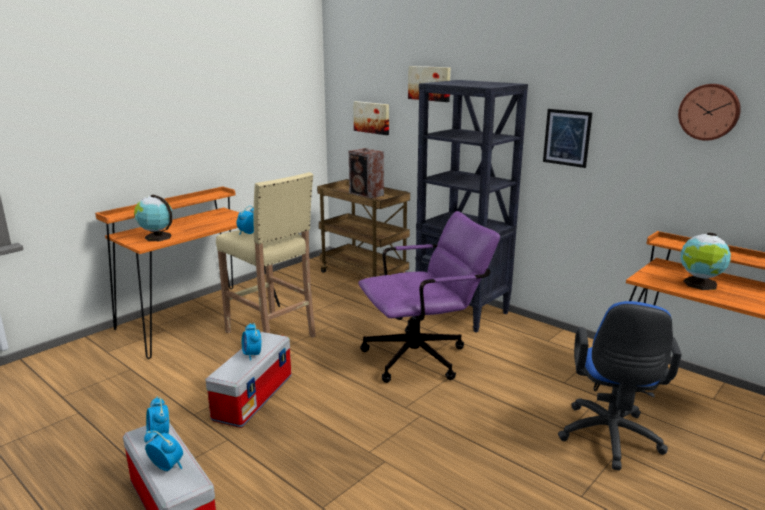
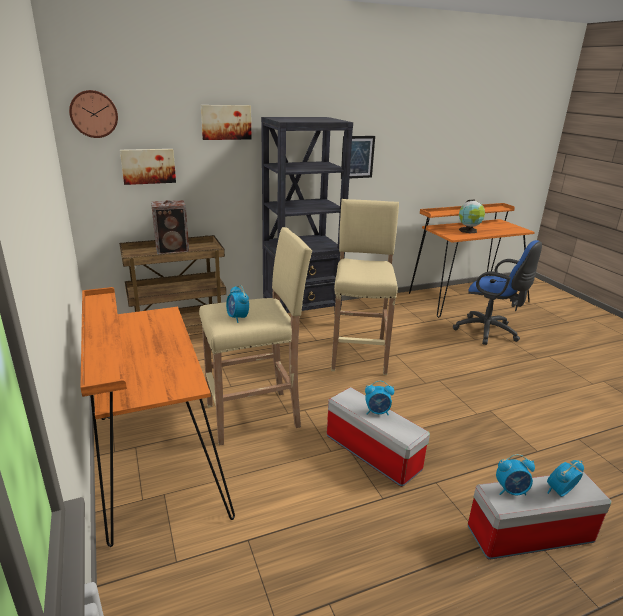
camera: 65 degrees left, 5 degrees up
globe [134,195,173,241] -> none
purple office chair [358,211,500,383] -> beige stool [331,199,399,375]
wall clock [678,84,741,141] -> wall clock moved to [69,90,118,138]

